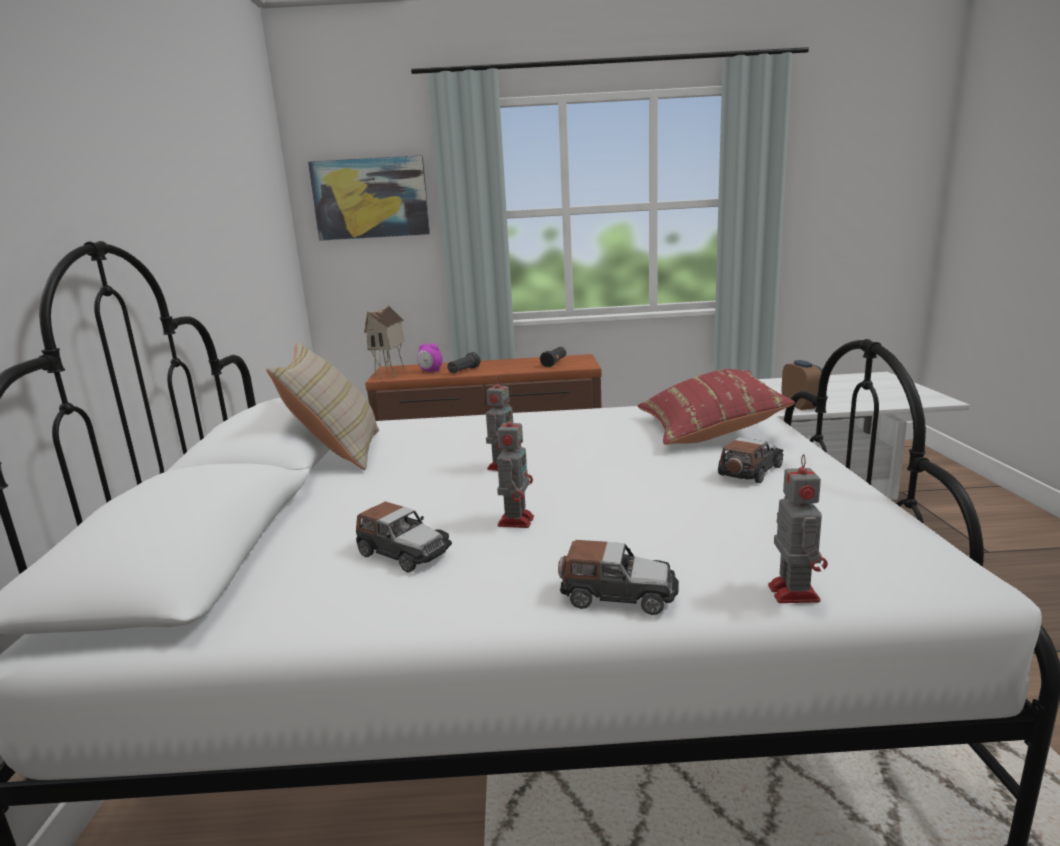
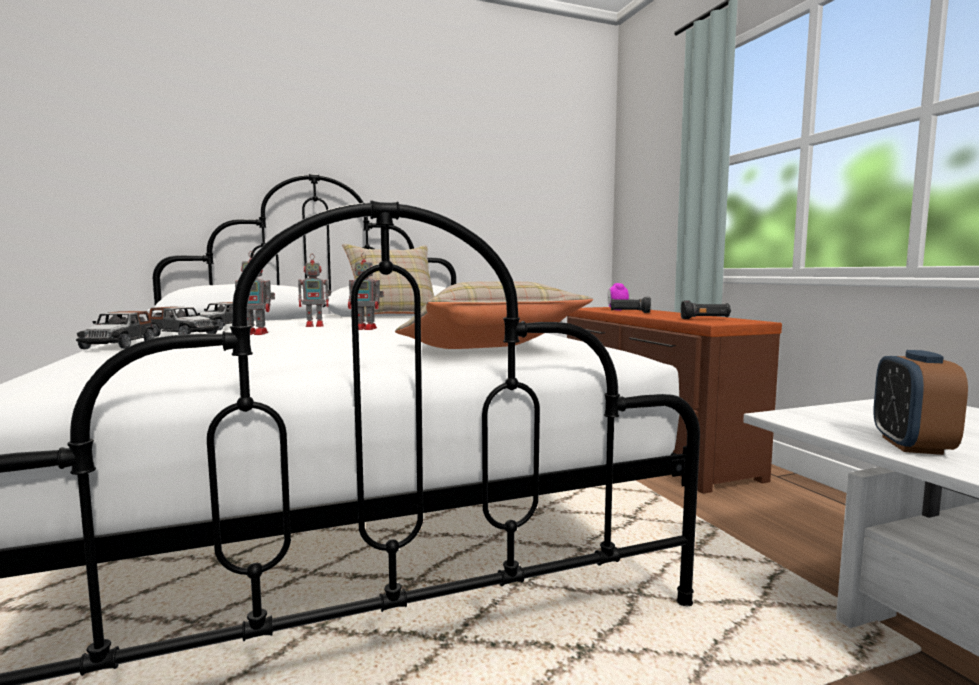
camera: 70 degrees right, 10 degrees down
picture [308,155,430,241] -> none
toy house [364,305,405,379] -> none
red pillow [638,369,795,445] -> beige pillow [395,281,593,349]
toy car [718,437,784,483] -> toy car moved to [149,307,219,337]
toy robot [768,454,828,603] -> toy robot moved to [298,258,331,327]
alarm clock [782,360,822,410] -> alarm clock turned 135 degrees clockwise [873,350,968,455]

